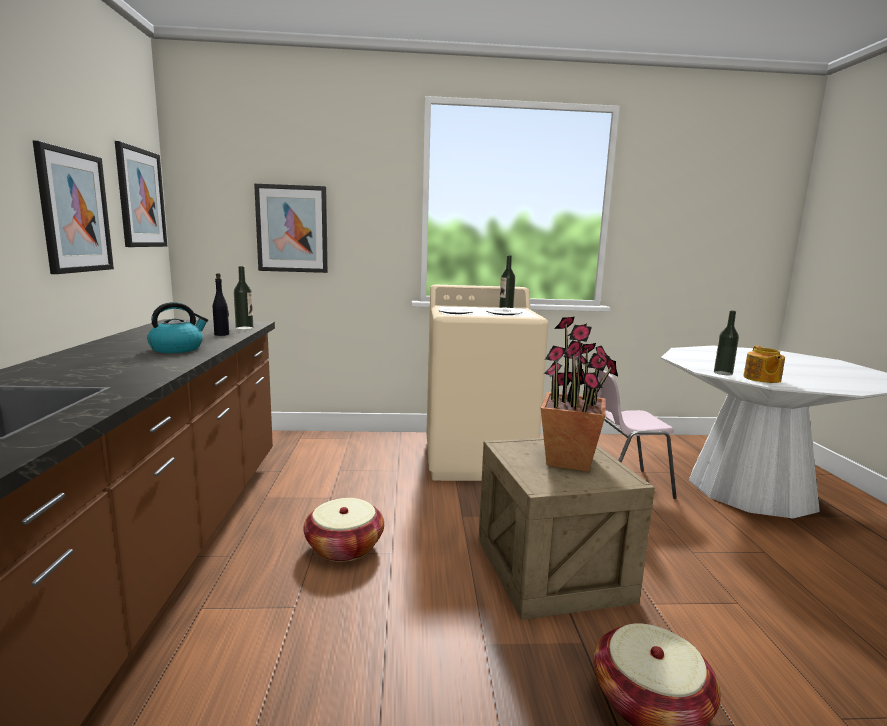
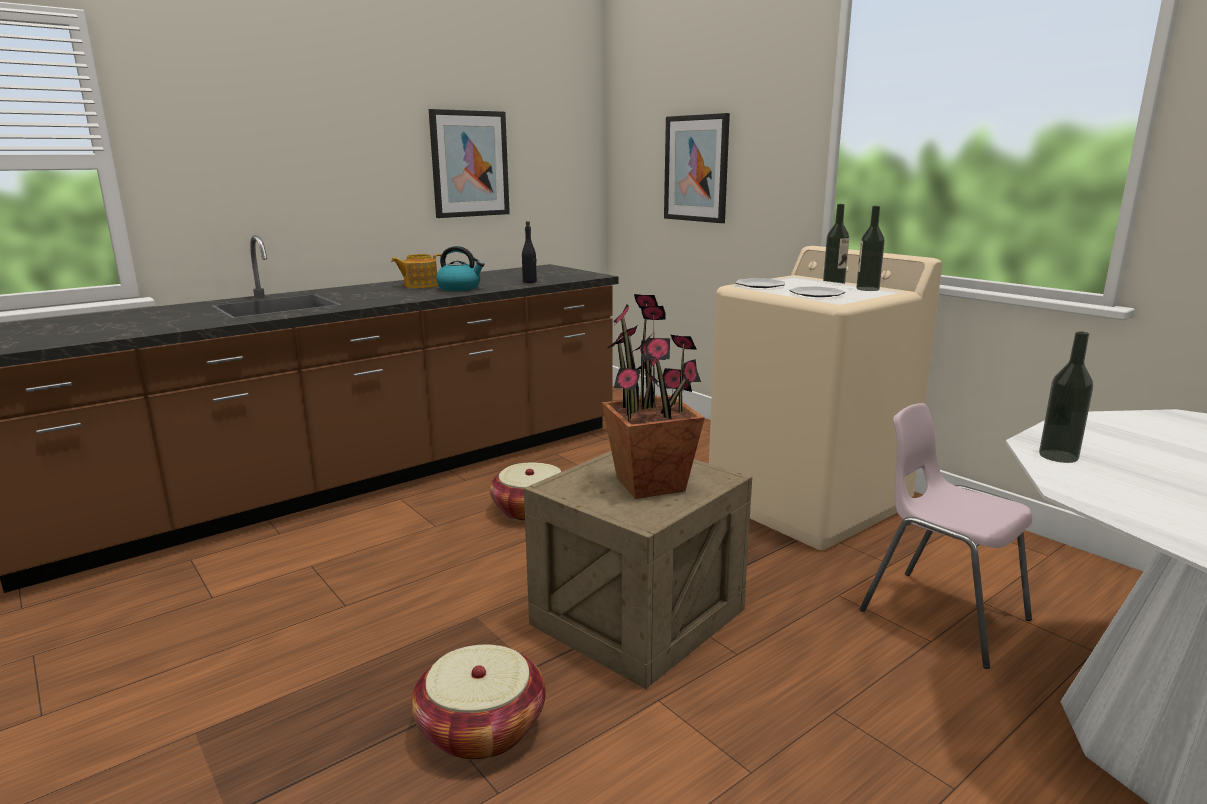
camera: 55 degrees right, 5 degrees up
picture [115,141,167,247] -> none
bottle [234,266,253,330] -> bottle moved to [823,204,849,286]
teapot [743,346,785,383] -> teapot moved to [391,254,442,288]

